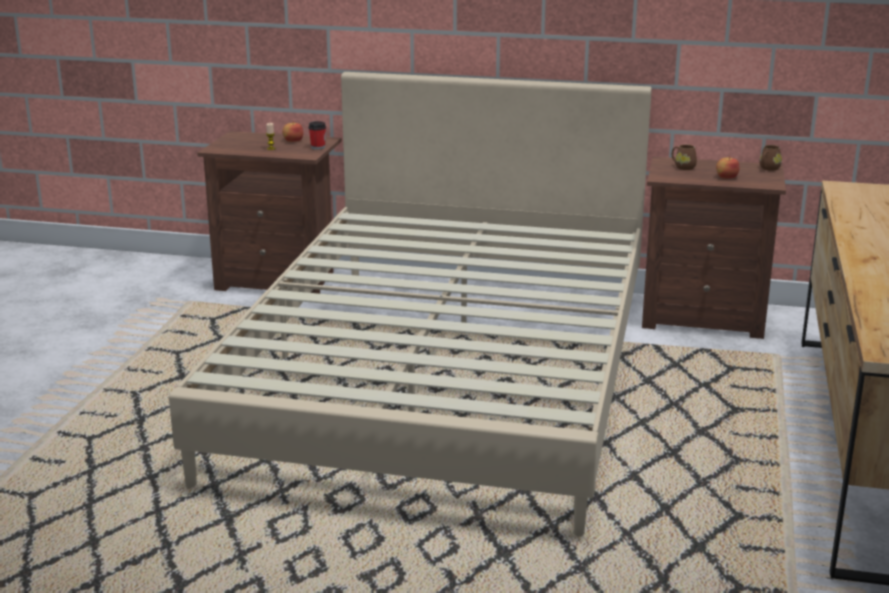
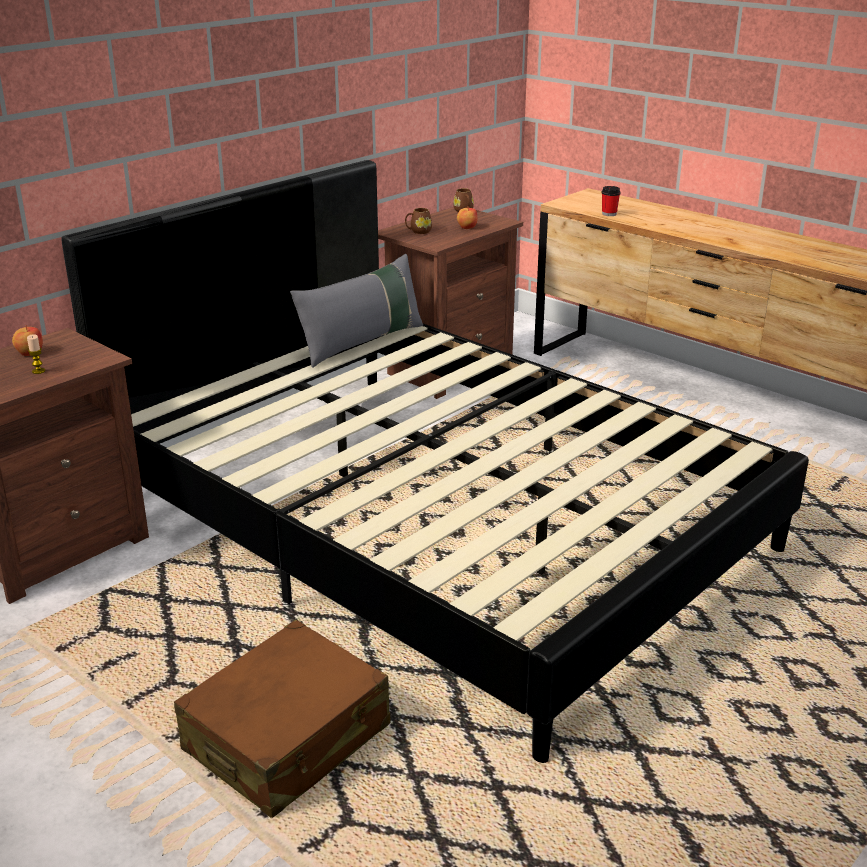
camera: 60 degrees left, 5 degrees up
beige bed [169,72,652,537] -> black bed [61,160,809,763]
cup [308,121,326,150] -> cup moved to [602,186,621,216]
none -> brown suitcase [174,620,390,818]
none -> grey pillow [290,254,423,368]

